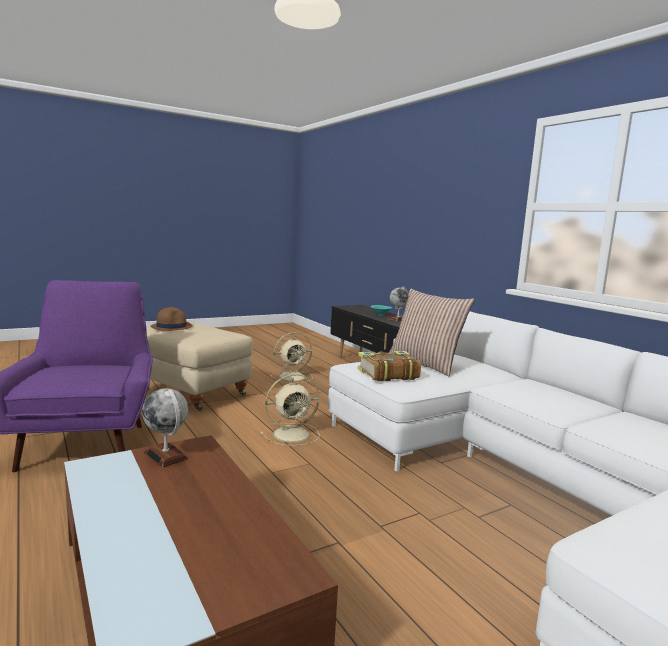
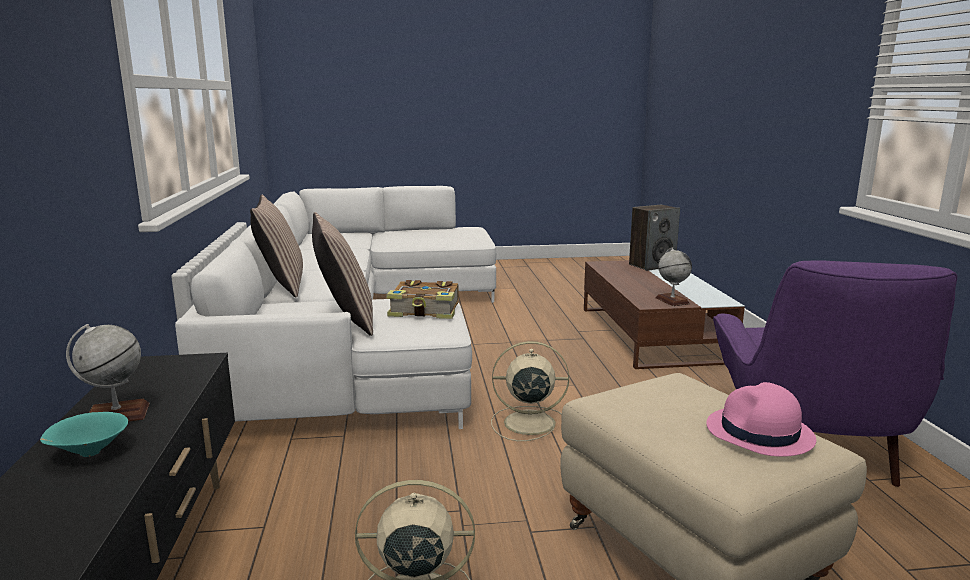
camera: 155 degrees left, 5 degrees up
brown hat [151,307,192,331] -> pink hat [706,382,816,457]
none -> pillow [250,195,303,298]
none -> speaker [629,205,680,271]

